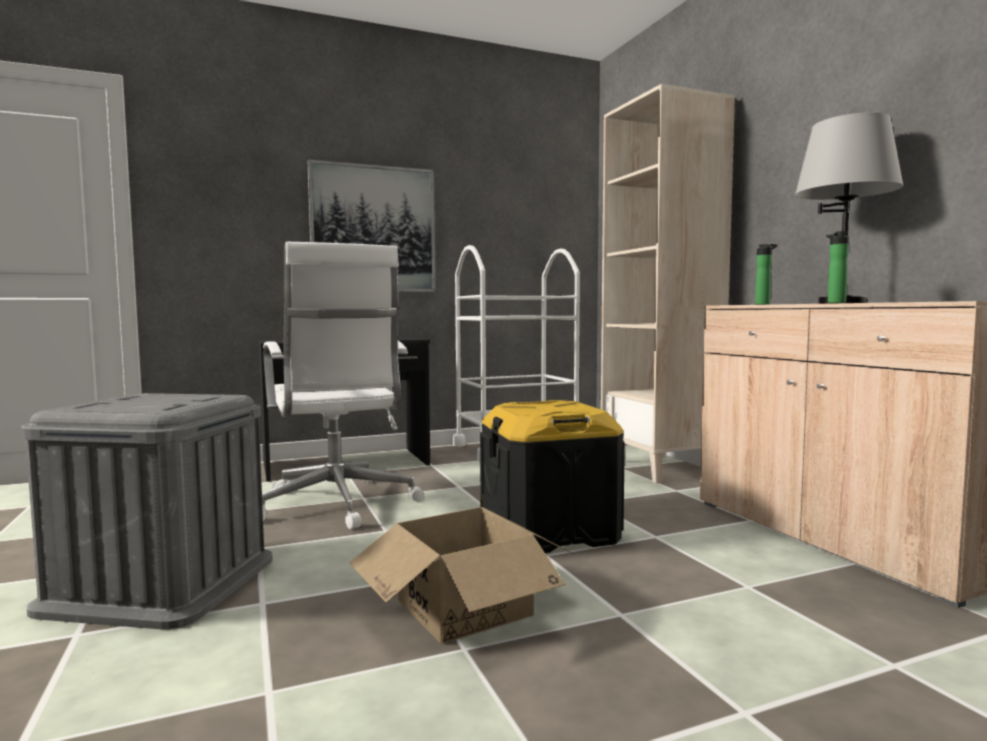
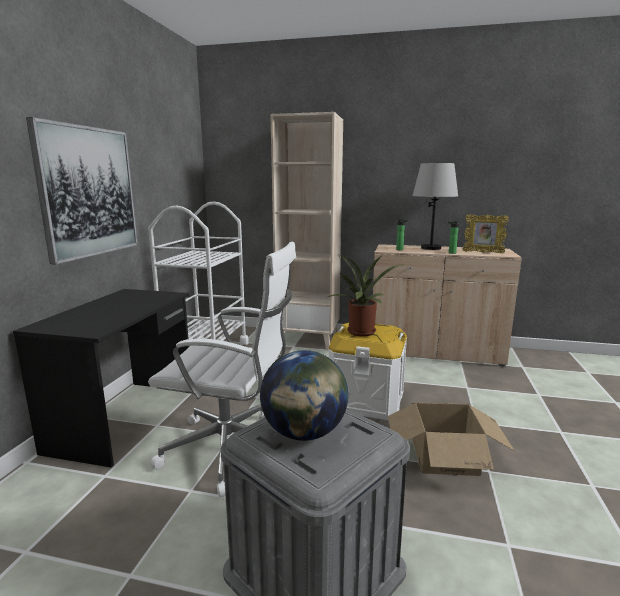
camera: 55 degrees left, 10 degrees up
black storage box [480,400,625,553] -> white storage box [329,323,407,420]
none -> globe [260,350,348,441]
none -> potted plant [328,255,404,337]
none -> picture frame [463,215,509,253]

